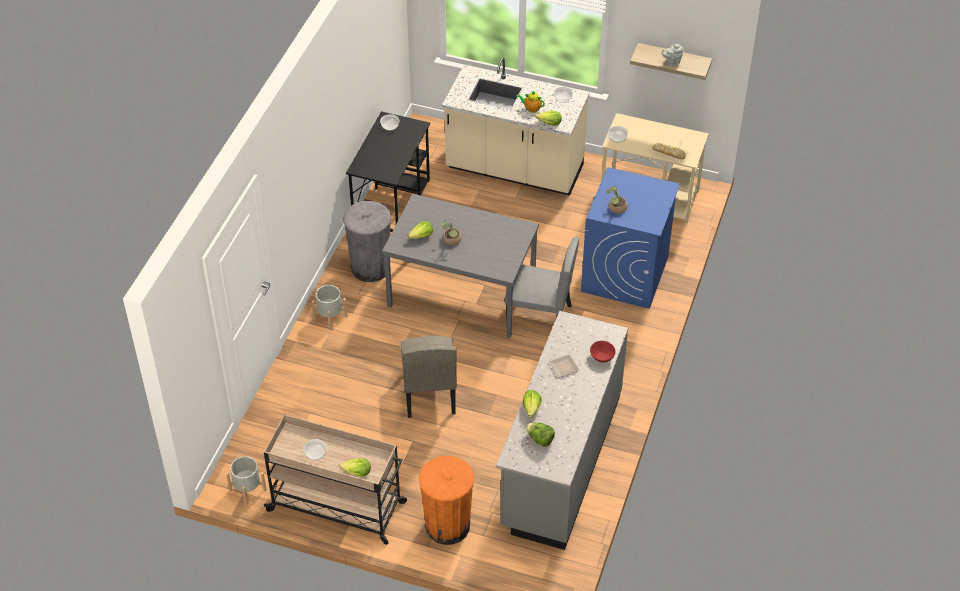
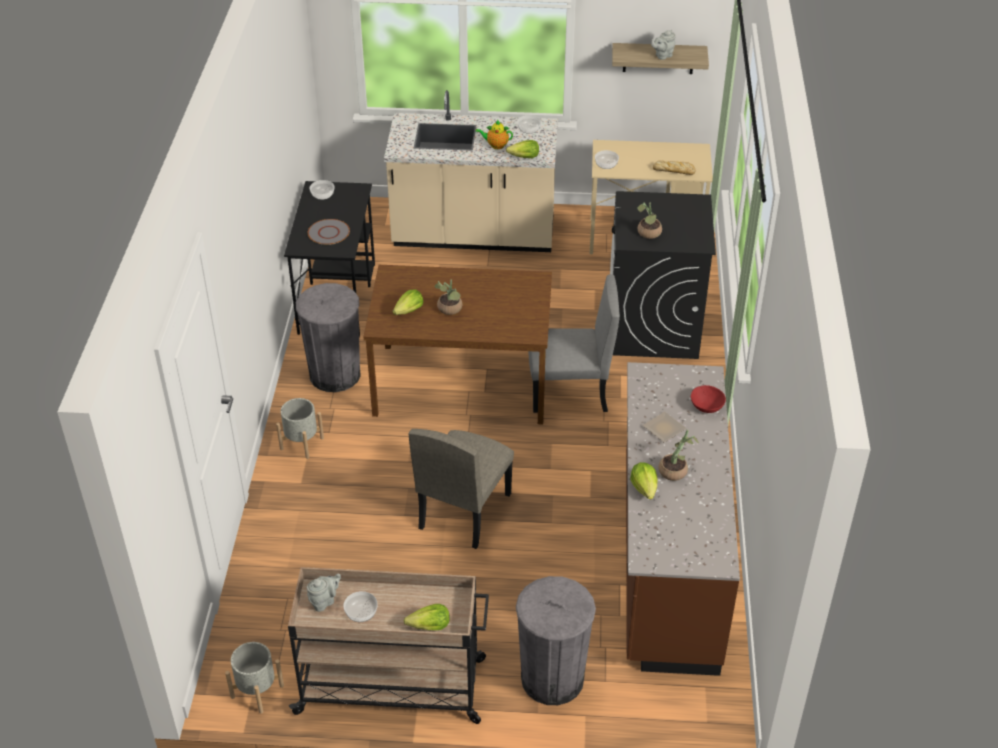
camera: 15 degrees left, 5 degrees down
grey dining table [382,194,539,338] -> brown dining table [363,265,552,425]
beige chair [400,336,457,418] -> beige chair turned 45 degrees clockwise [409,429,514,549]
orange trash can [419,456,474,545] -> grey trash can [516,576,596,705]
grey counter [496,311,628,550] -> brown counter [626,362,740,676]
lettuce [526,422,555,447] -> none
blue washing machine [581,167,680,309] -> black washing machine [610,191,716,359]
none -> grey teapot [307,574,341,612]
none -> grey plate [308,219,350,245]
none -> potted plant [658,430,699,481]

